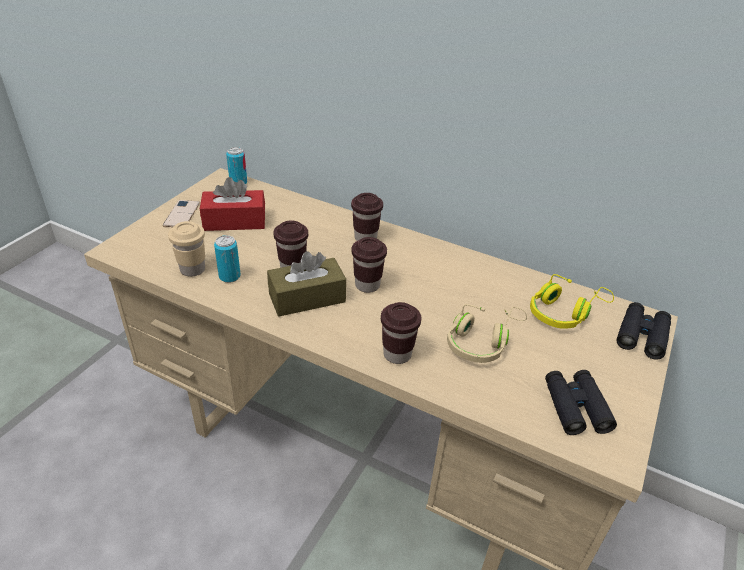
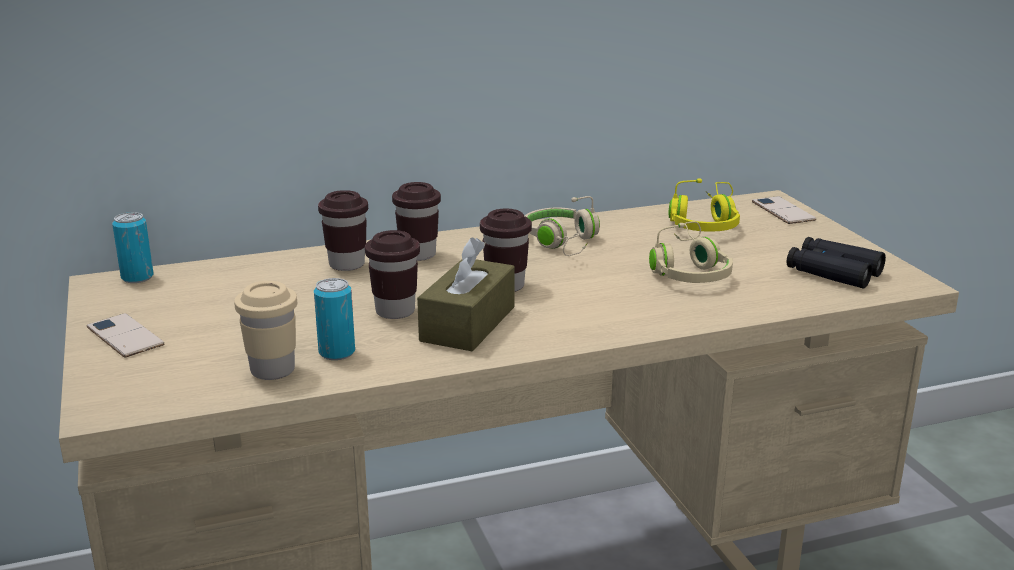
camera: 45 degrees left, 15 degrees down
red tissue box [200,177,265,231] -> none
brown cup [381,302,421,364] -> brown cup moved to [318,190,368,271]
black binoculars [616,302,671,360] -> phone [752,196,816,224]
none -> beige headphones [525,196,600,256]

